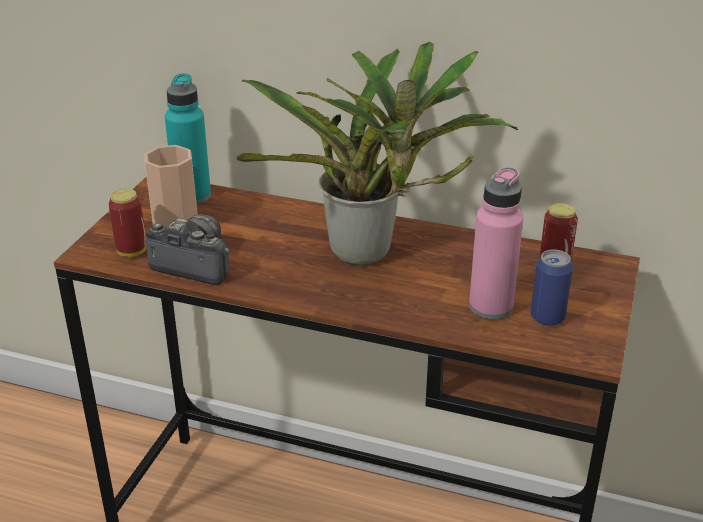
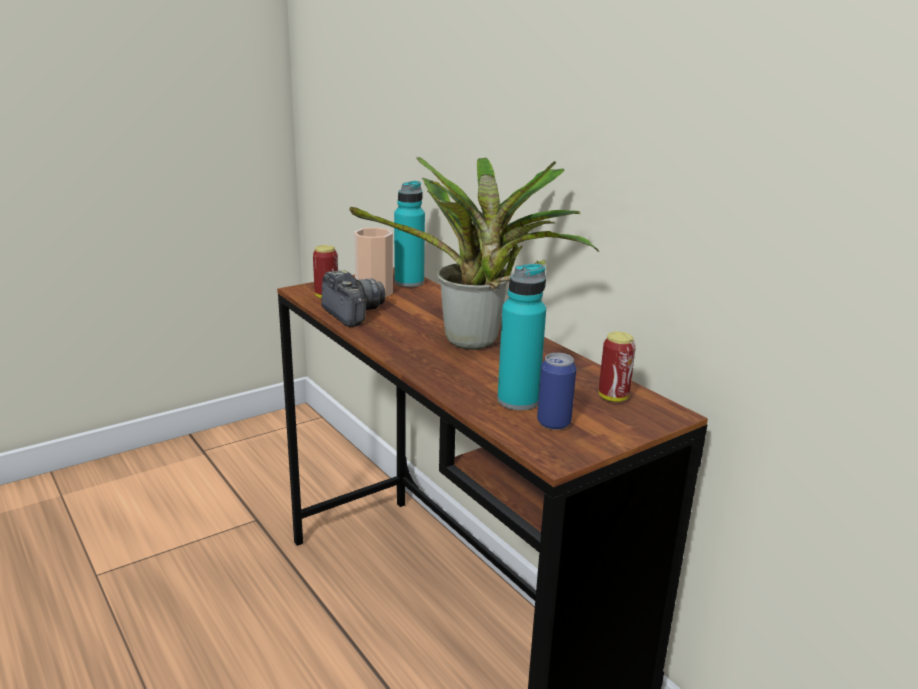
camera: 35 degrees right, 10 degrees down
pink bottle [469,167,523,319] -> turquoise bottle [497,263,546,410]

